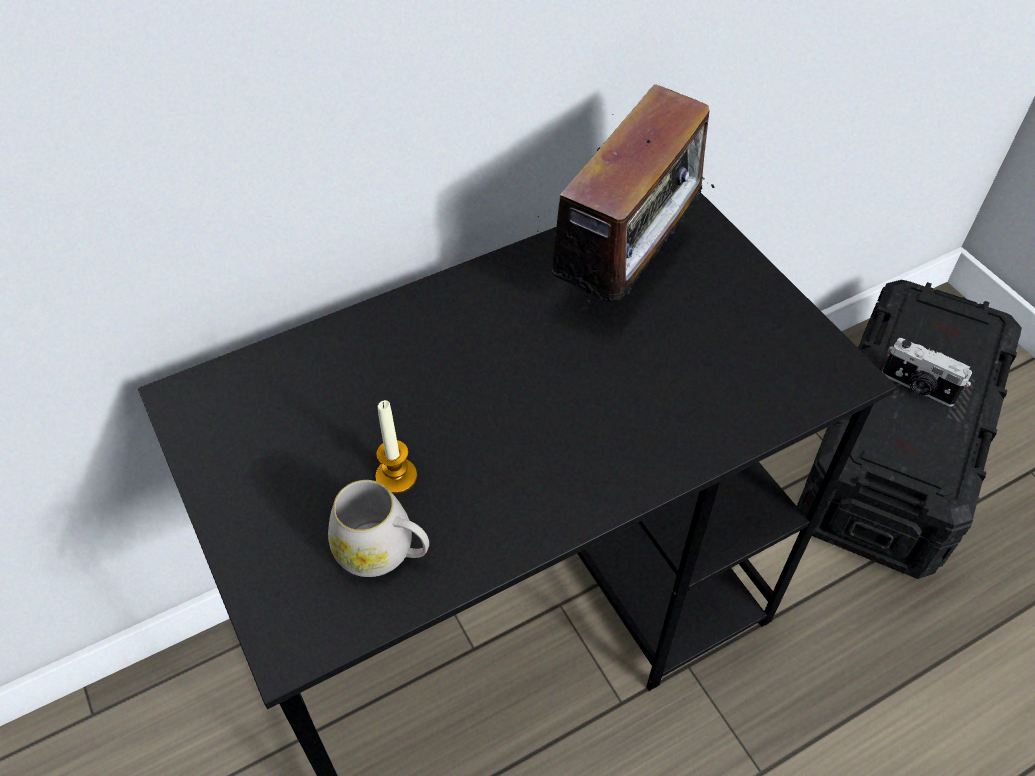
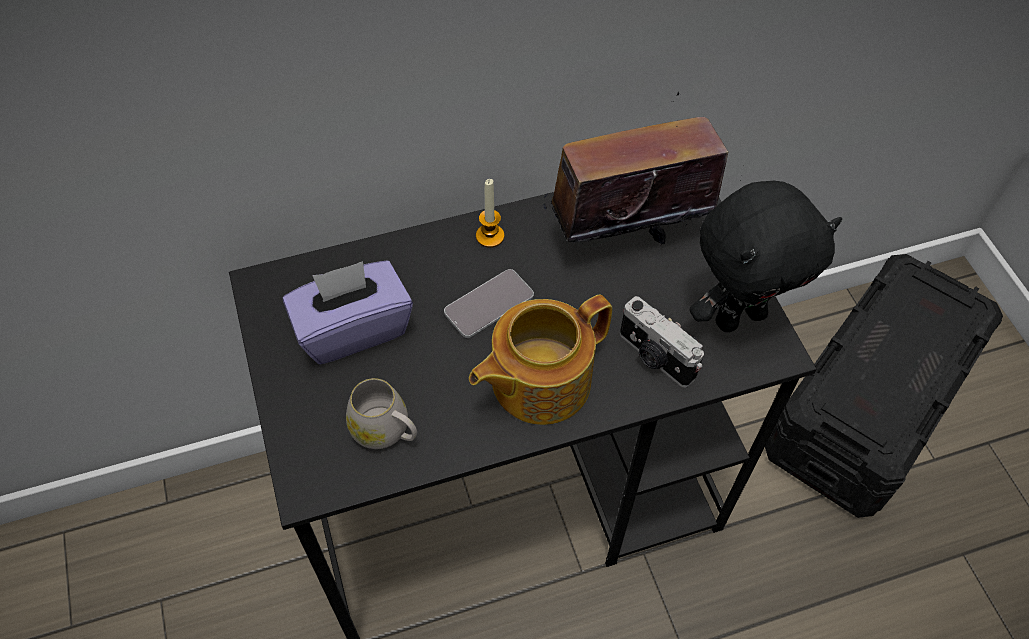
camera: 10 degrees right, 5 degrees up
candle [375,400,417,494] -> candle moved to [476,179,504,248]
radio [537,84,715,315] -> radio turned 150 degrees counterclockwise [543,92,745,245]
camera [882,338,972,407] -> camera moved to [620,296,704,387]
none -> purple tissue box [283,260,413,364]
none -> phone [444,269,534,338]
none -> teapot [469,294,612,425]
none -> black plush toy [689,181,842,332]

